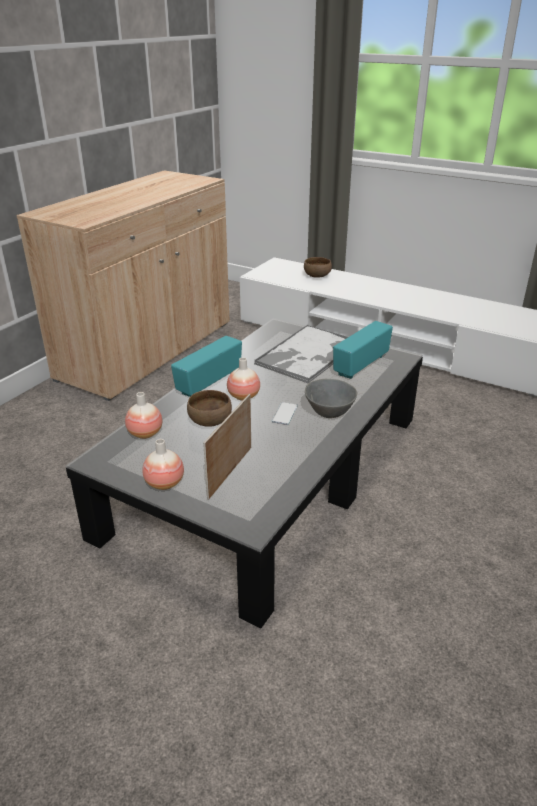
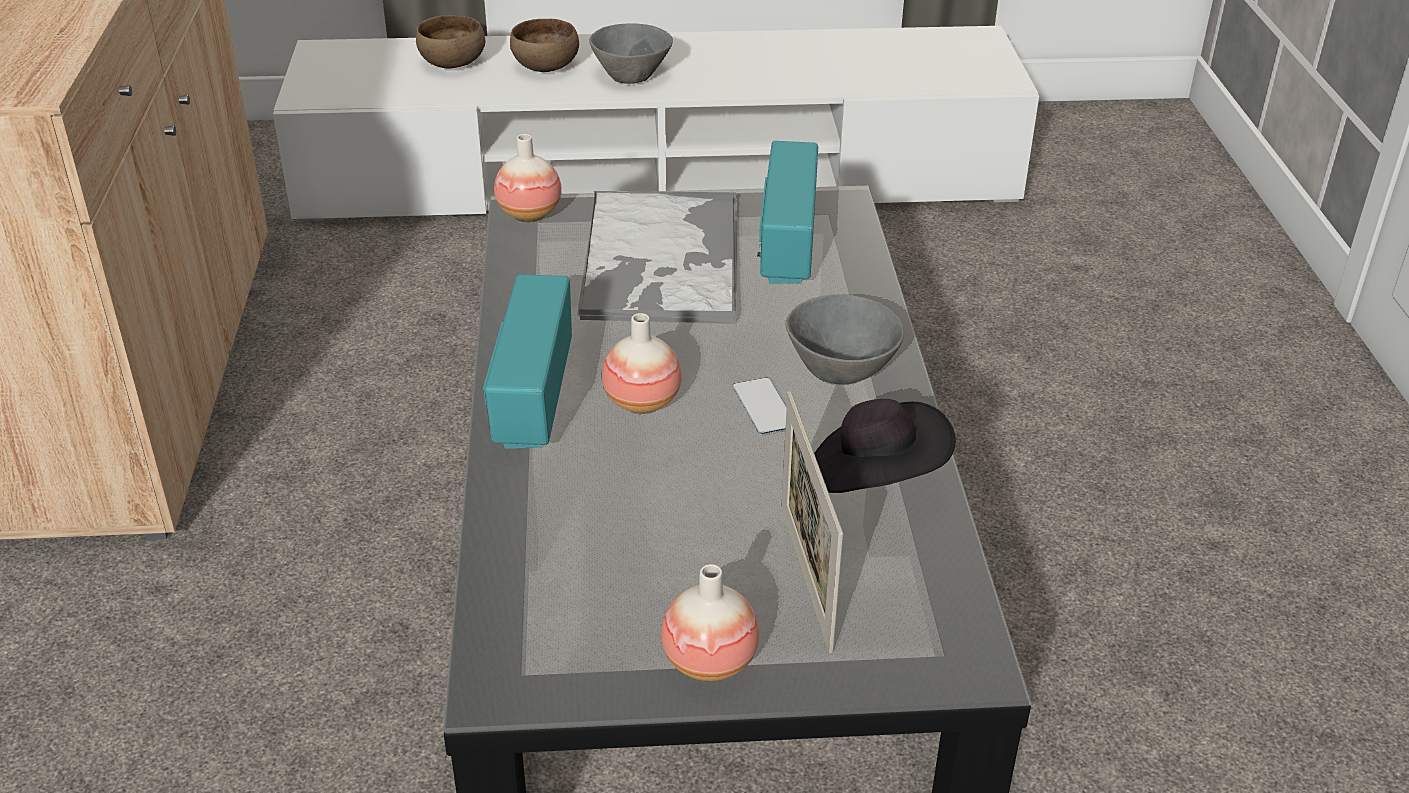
camera: 35 degrees left, 5 degrees up
vase [125,392,162,439] -> vase moved to [494,134,561,222]
brown bowl [187,390,232,427] -> brown bowl moved to [510,19,579,72]
none -> grey bowl [589,23,673,84]
none -> black hat [814,399,956,493]

